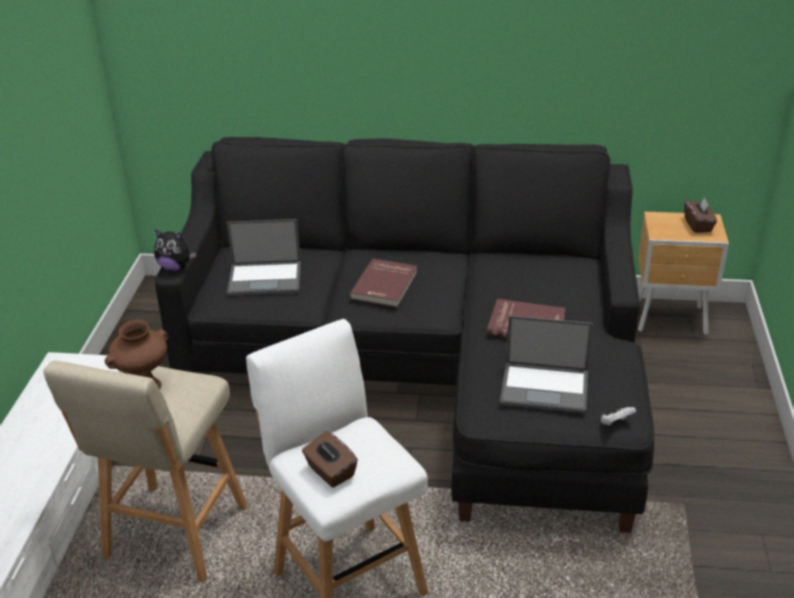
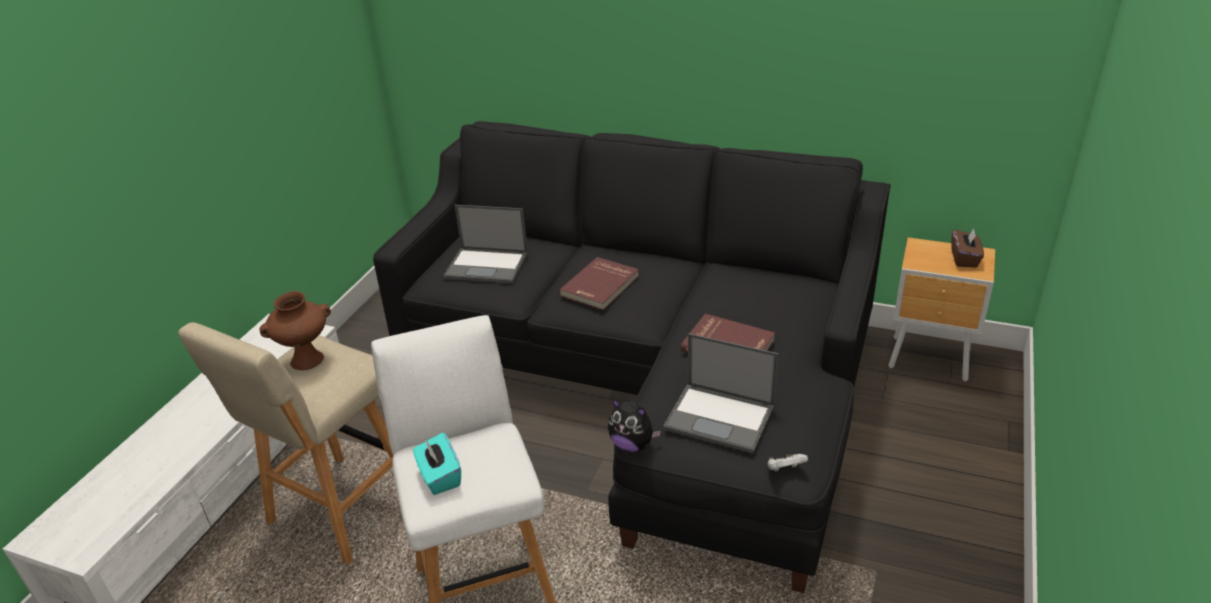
camera: 15 degrees right, 0 degrees up
plush toy [154,229,196,271] -> plush toy moved to [608,398,661,452]
brown tissue box [302,431,358,488] -> turquoise tissue box [413,433,461,495]

